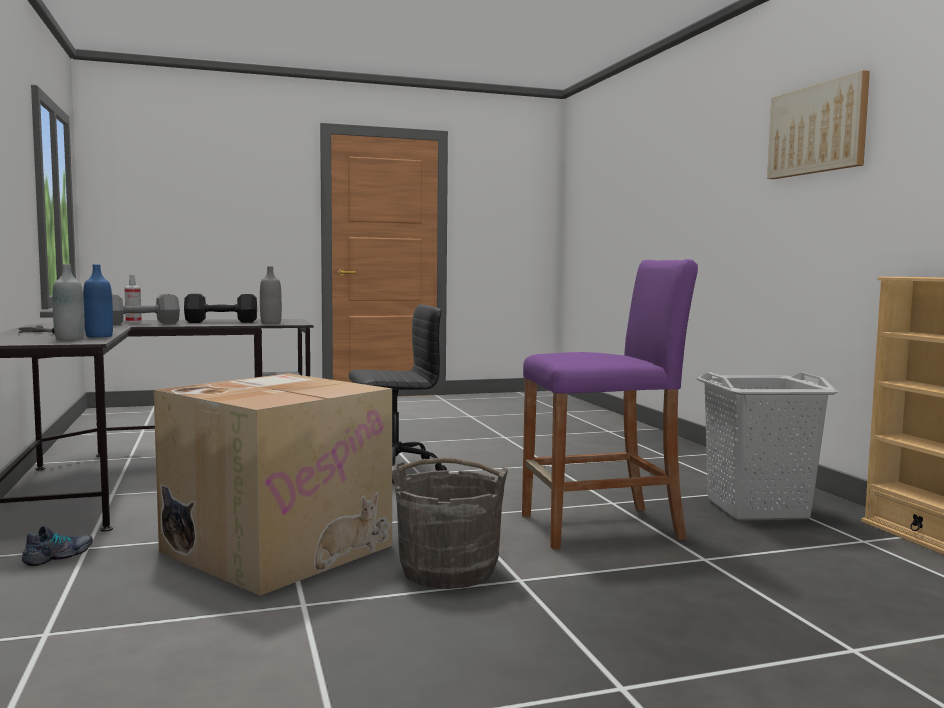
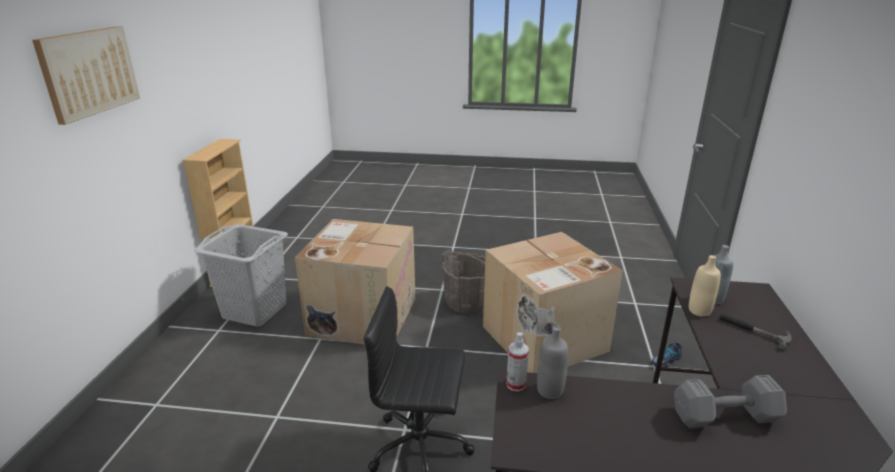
camera: 155 degrees left, 20 degrees up
blue bottle [83,264,113,338] -> beige bottle [689,255,721,317]
spray bottle [124,274,142,323] -> spray bottle moved to [506,332,529,392]
black dumbbell [184,294,257,323] -> none
purple stool [522,259,698,550] -> cardboard box [295,219,416,345]

